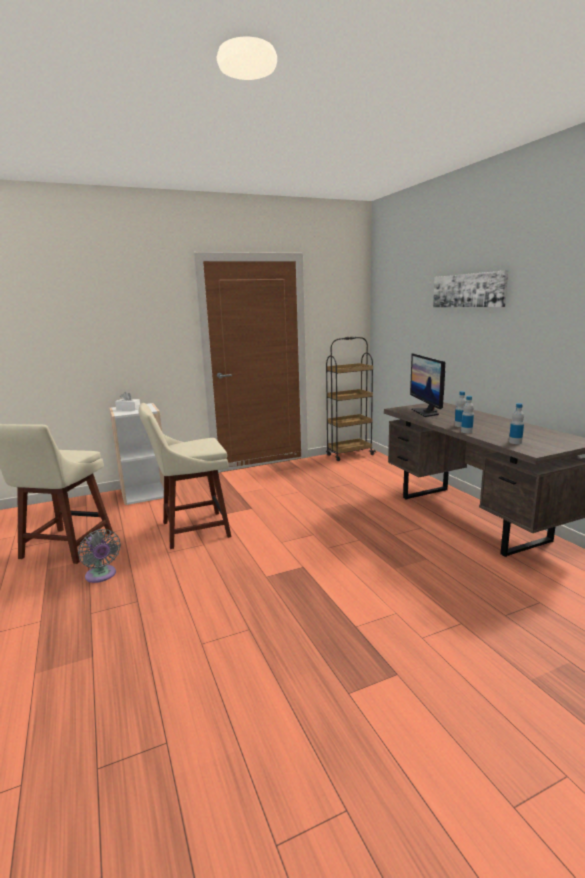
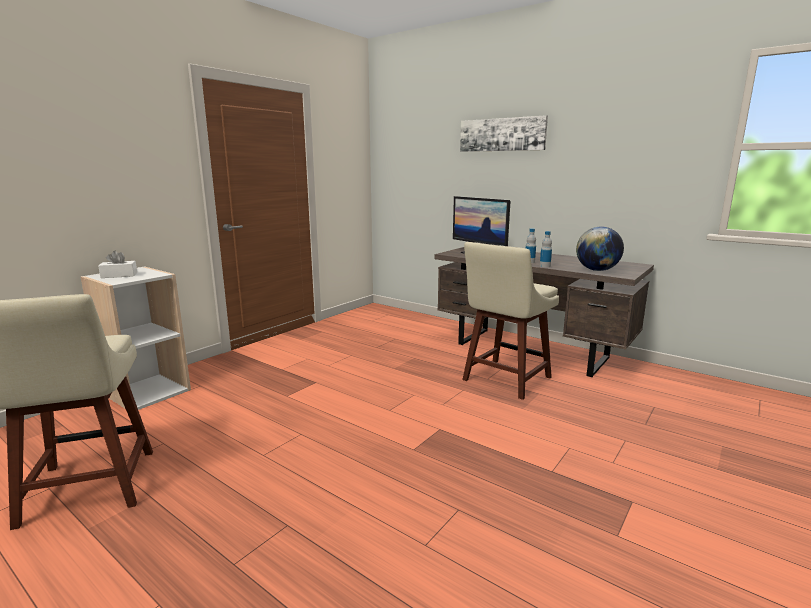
camera: 30 degrees left, 0 degrees up
grey fan [78,529,121,583] -> none
beige stool [139,403,231,549] -> beige stool moved to [462,242,559,400]
brown cart [326,337,376,461] -> none
bottle [509,403,524,444] -> globe [576,227,624,271]

